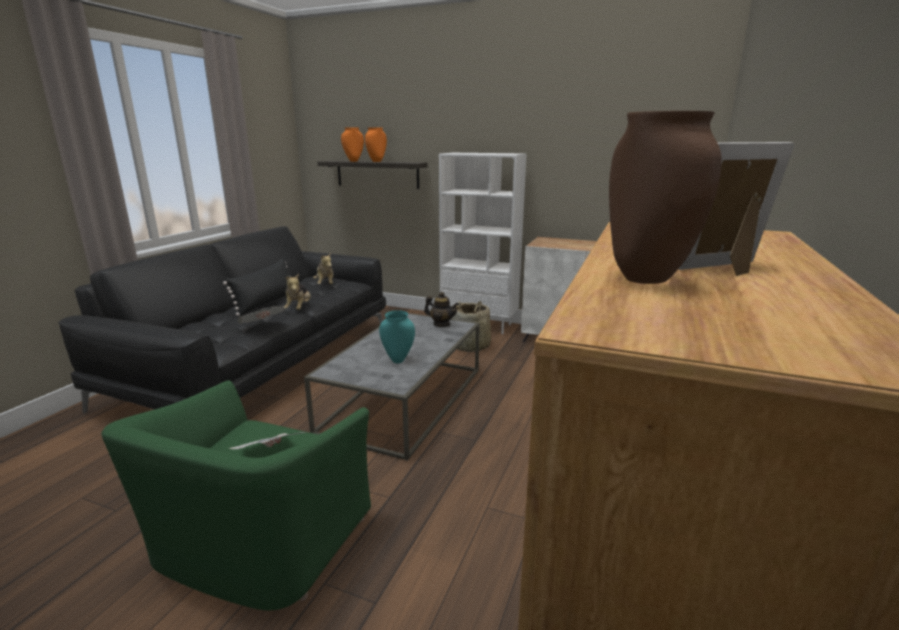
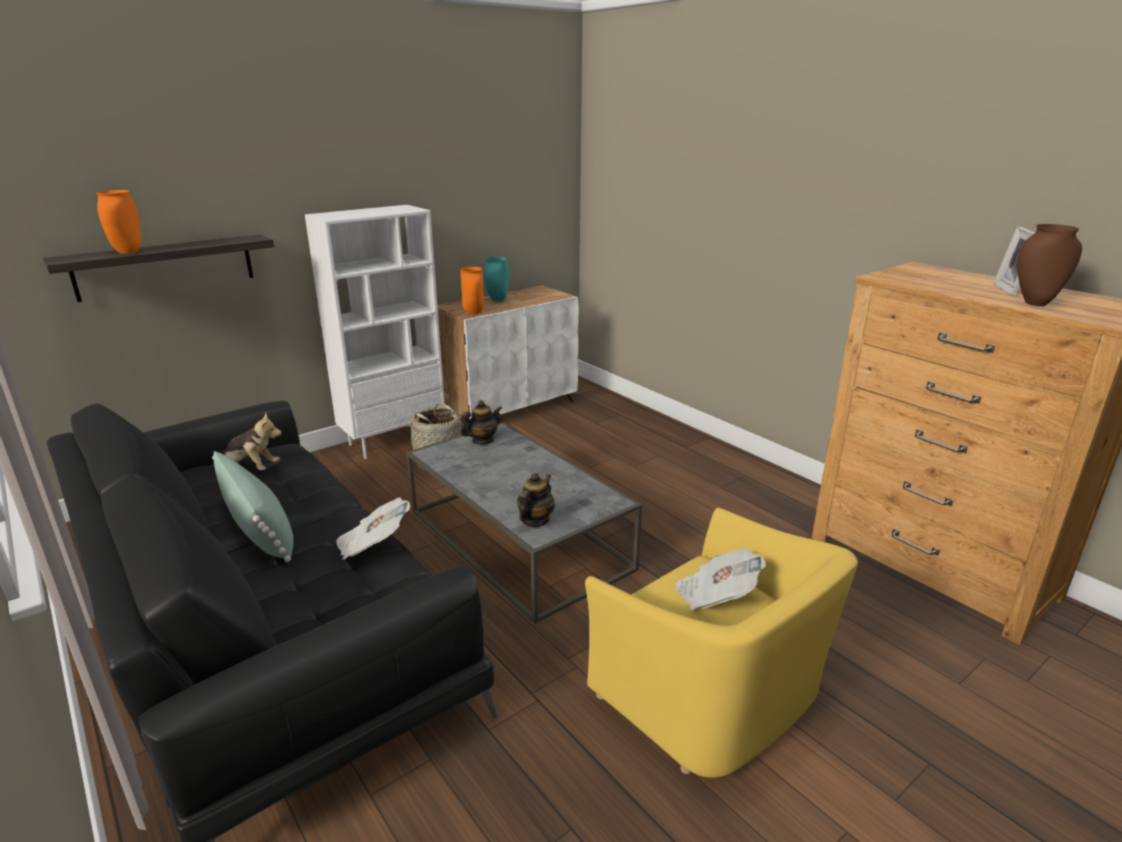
camera: 60 degrees left, 5 degrees up
green armchair [102,380,371,611] -> yellow armchair [585,508,858,778]
black pillow [223,258,291,316] -> green pillow [212,451,294,562]
plush toy [284,274,311,310] -> none
orange vase [365,127,387,162] -> orange vase moved to [460,267,484,314]
turquoise vase [379,310,415,363] -> turquoise vase moved to [485,257,509,302]
none -> teapot [517,473,555,527]

